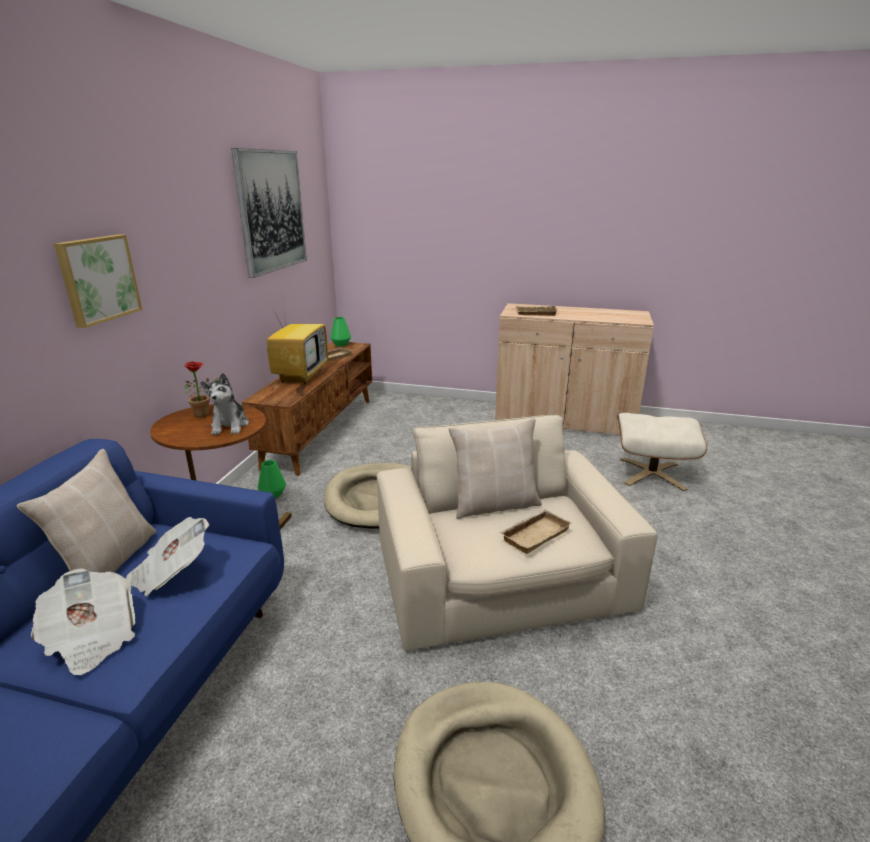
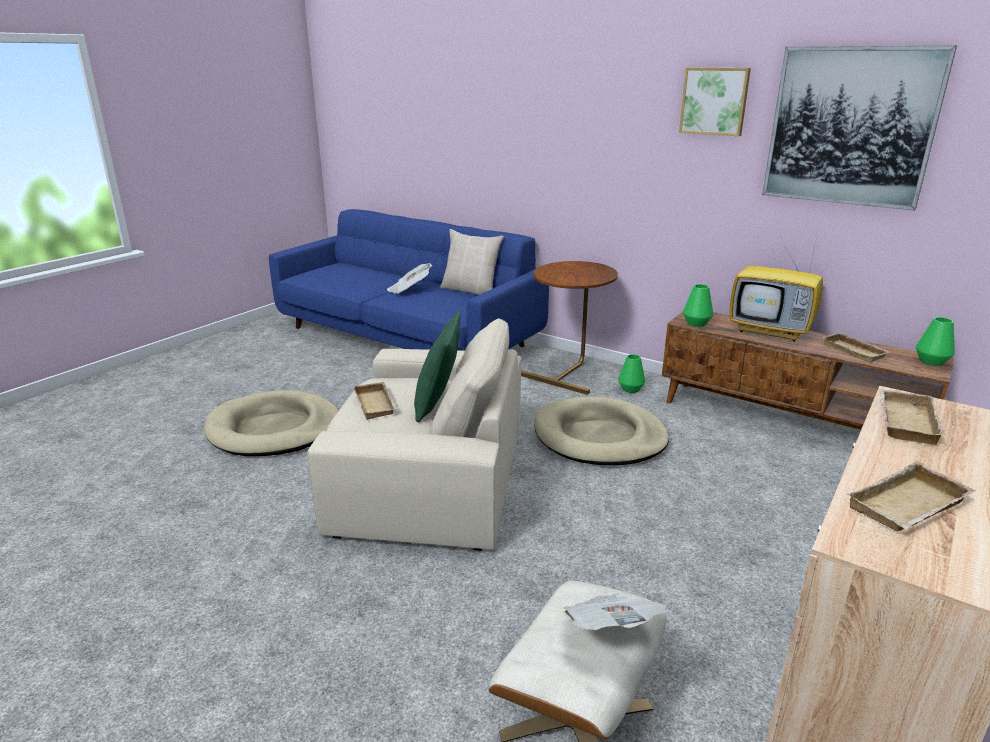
camera: 110 degrees right, 0 degrees up
picture [54,234,142,328] -> picture moved to [679,68,751,136]
newspaper [126,517,209,596] -> newspaper moved to [563,591,668,630]
potted plant [184,361,220,418] -> none
plush toy [201,373,249,435] -> none
beige pillow [449,418,542,519] -> green pillow [414,311,461,422]
none -> green vase [683,284,713,327]
none -> beige tray [847,461,976,531]

